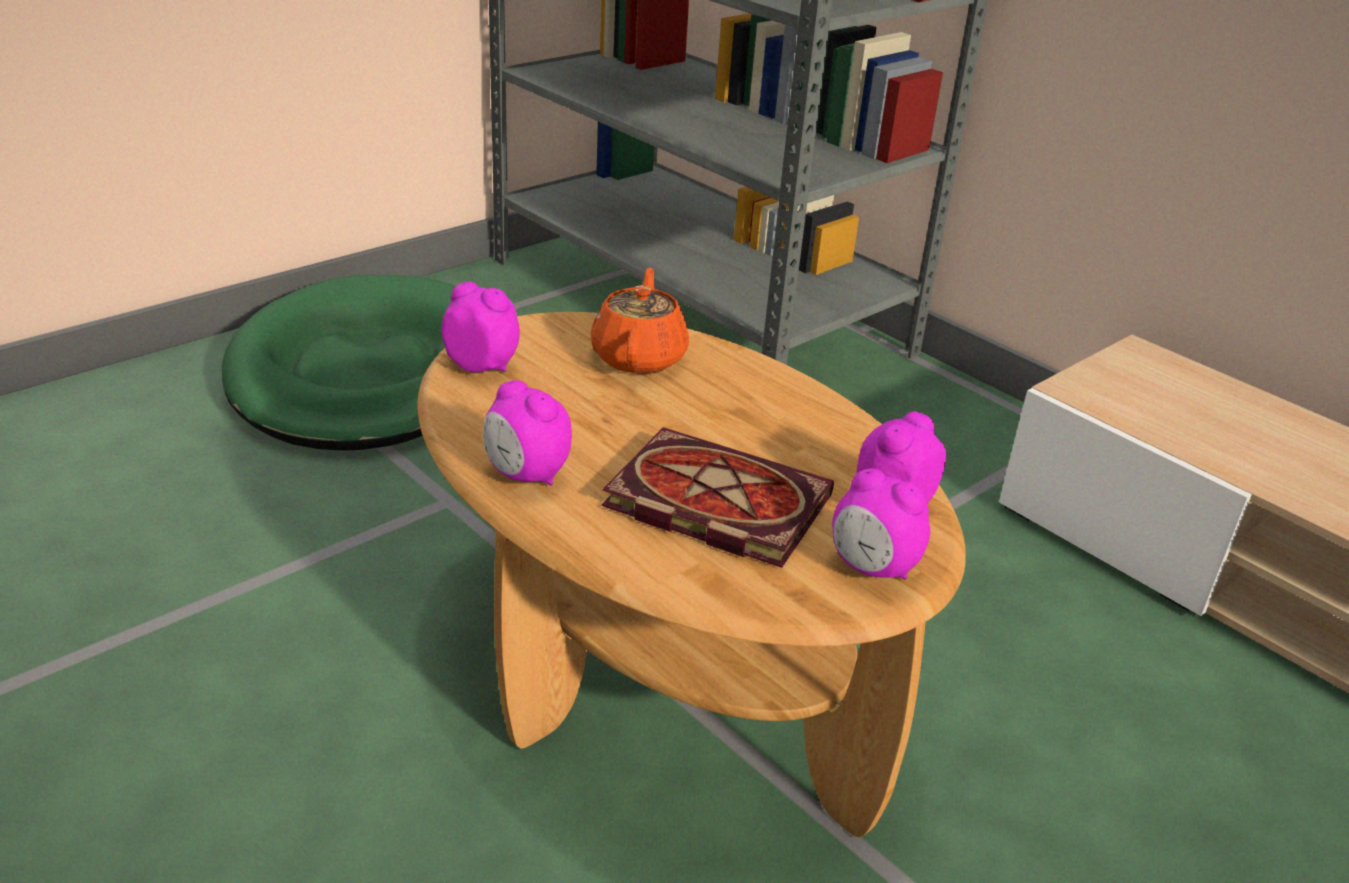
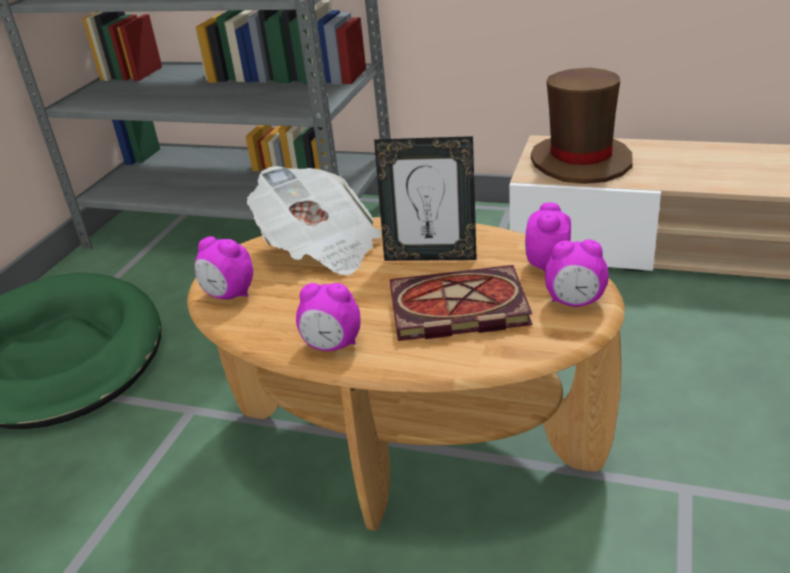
camera: 25 degrees left, 0 degrees up
alarm clock [441,282,520,372] -> alarm clock turned 150 degrees counterclockwise [195,236,253,299]
orange teapot [591,267,689,374] -> newspaper [247,166,382,275]
none -> picture frame [374,136,477,261]
none -> brown hat [531,68,633,184]

